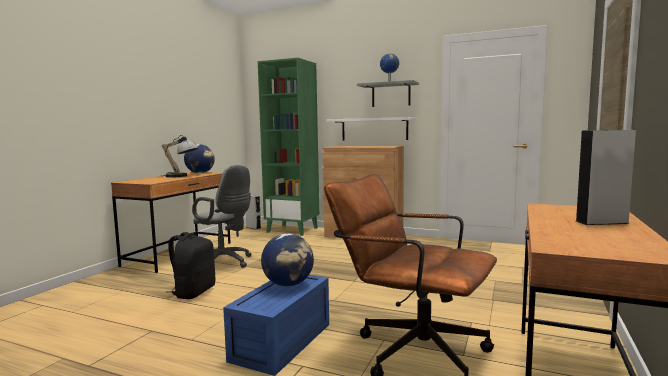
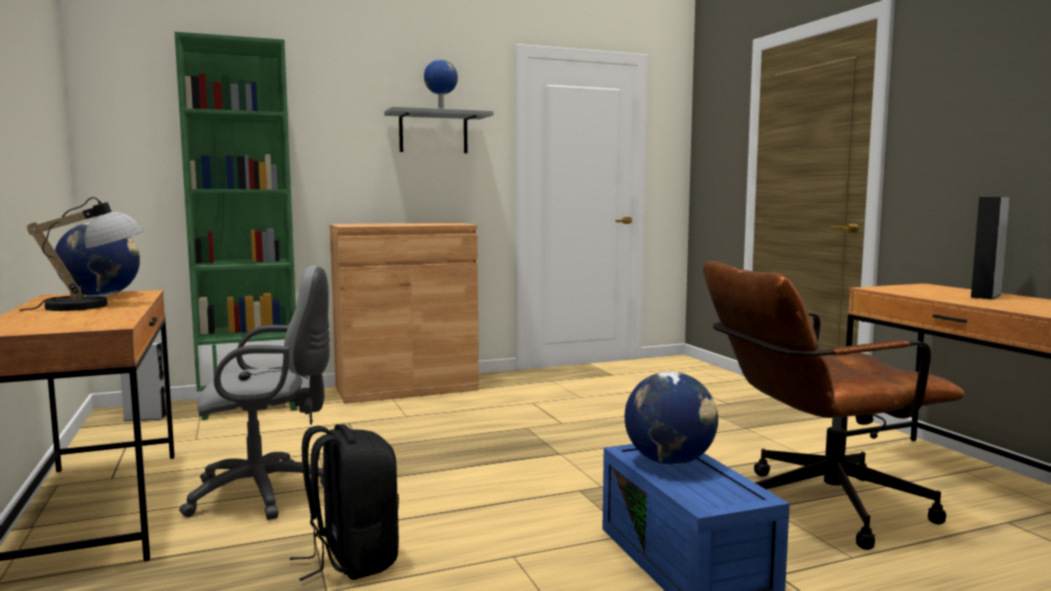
camera: 45 degrees left, 0 degrees up
white shelf [326,117,417,140] -> none

